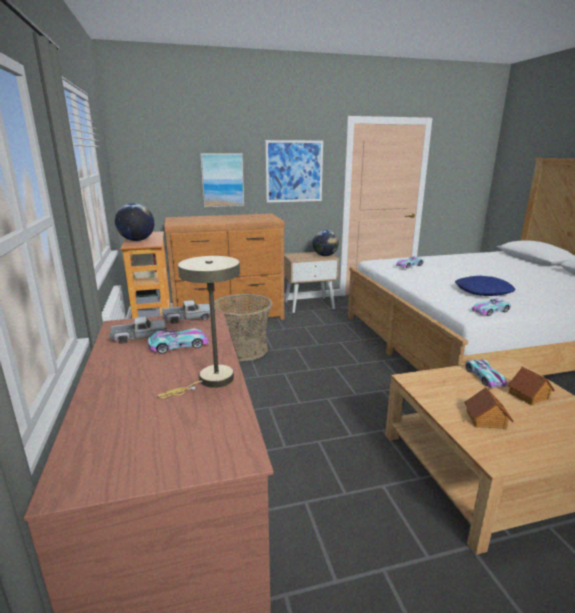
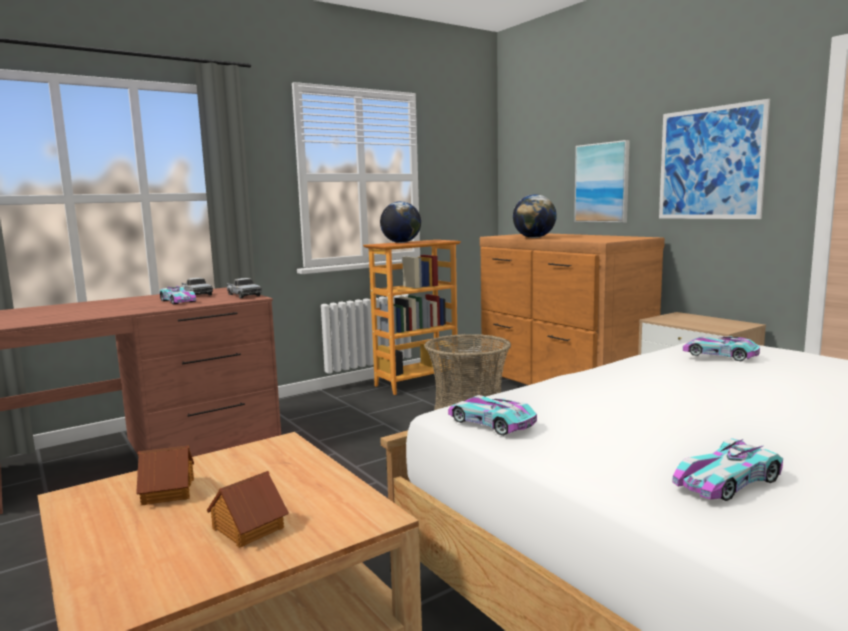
camera: 70 degrees right, 10 degrees down
beige table lamp [157,256,240,398] -> none
globe [313,230,339,256] -> globe moved to [513,194,557,238]
blue pillow [455,276,515,296] -> none
toy car [465,360,507,388] -> toy car moved to [672,438,783,501]

